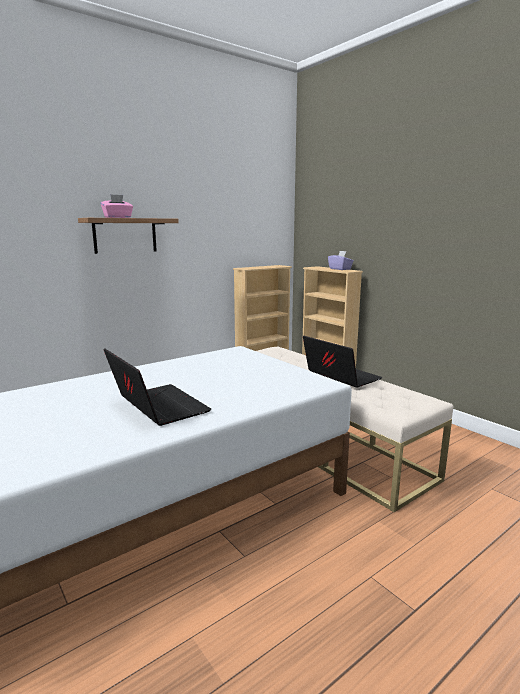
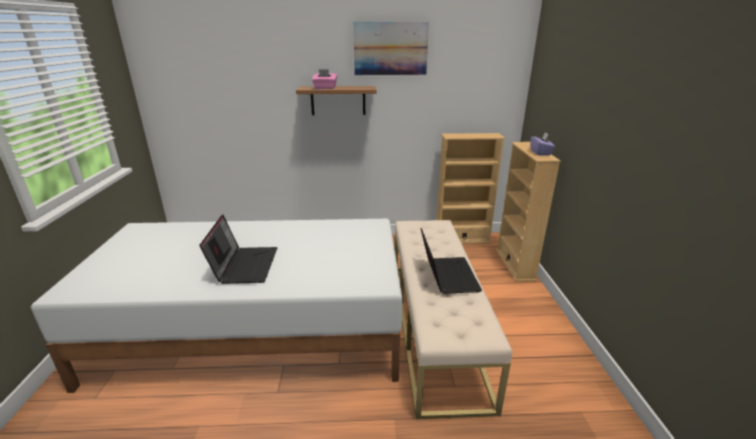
camera: 35 degrees right, 10 degrees up
none -> picture [353,22,429,75]

